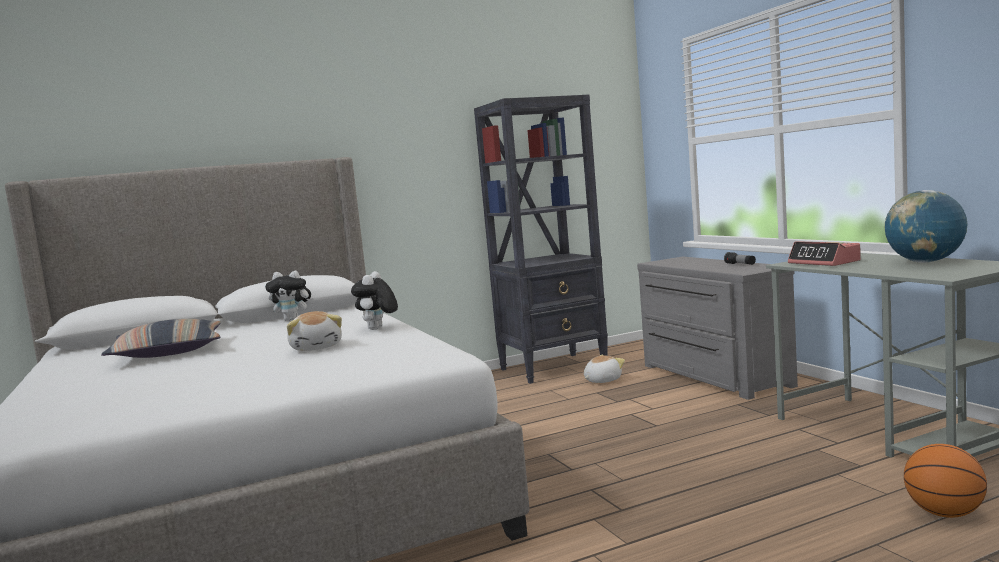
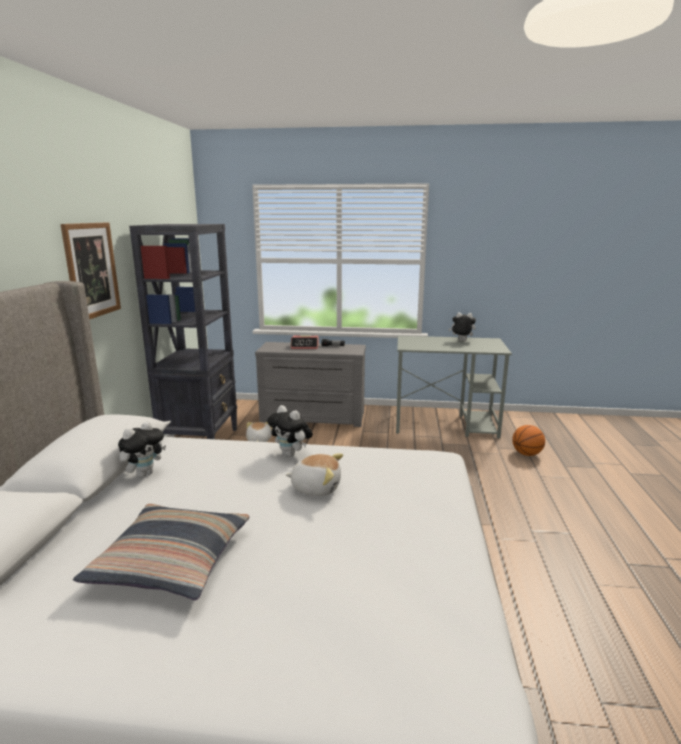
camera: 60 degrees left, 10 degrees up
alarm clock [788,241,861,266] -> alarm clock moved to [291,336,319,349]
globe [885,190,968,263] -> plush toy [448,312,476,341]
none -> picture [61,222,121,319]

